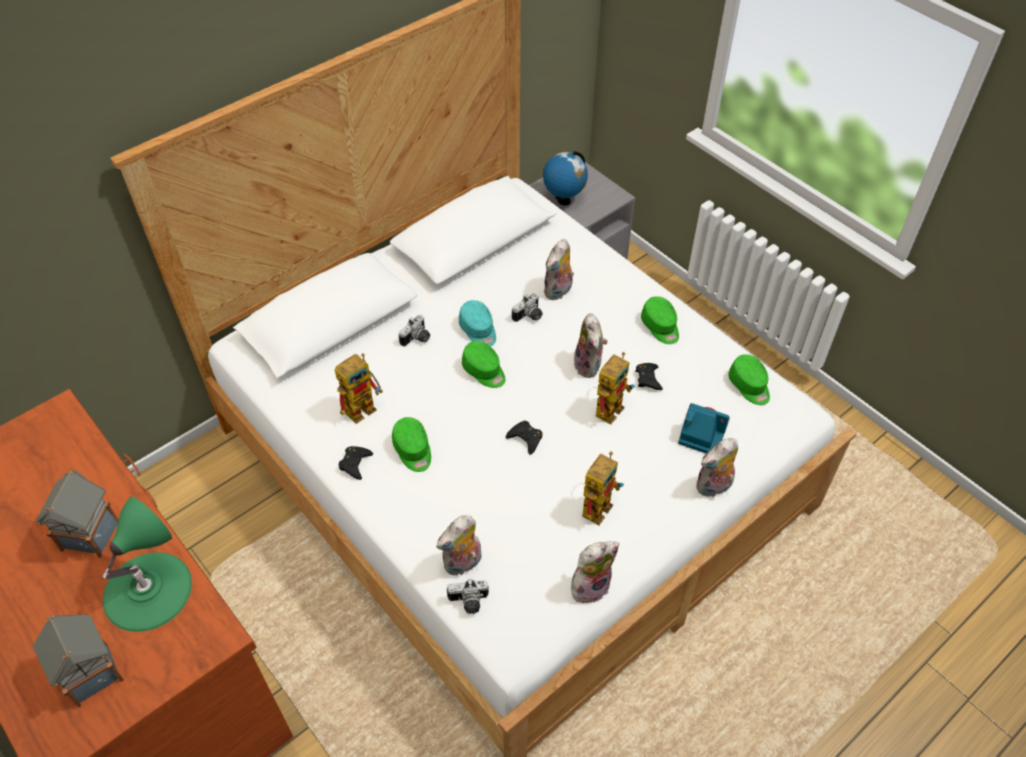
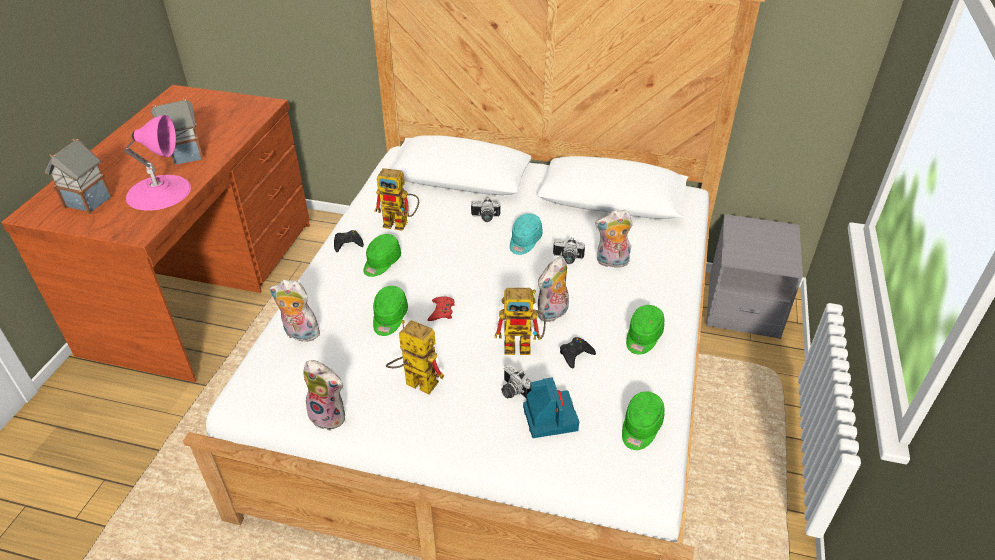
camera: 55 degrees right, 10 degrees down
green table lamp [102,497,192,632] -> pink table lamp [124,115,191,211]
camera [447,579,489,614] -> camera moved to [501,363,532,399]
green cap [462,341,505,388] -> green cap moved to [373,286,408,336]
black game controller [506,421,542,455] -> red game controller [428,296,455,321]
globe [543,151,588,206] -> none
toy robot [582,451,624,525] -> toy robot turned 150 degrees counterclockwise [386,320,444,395]
plush toy [696,438,738,497] -> none

